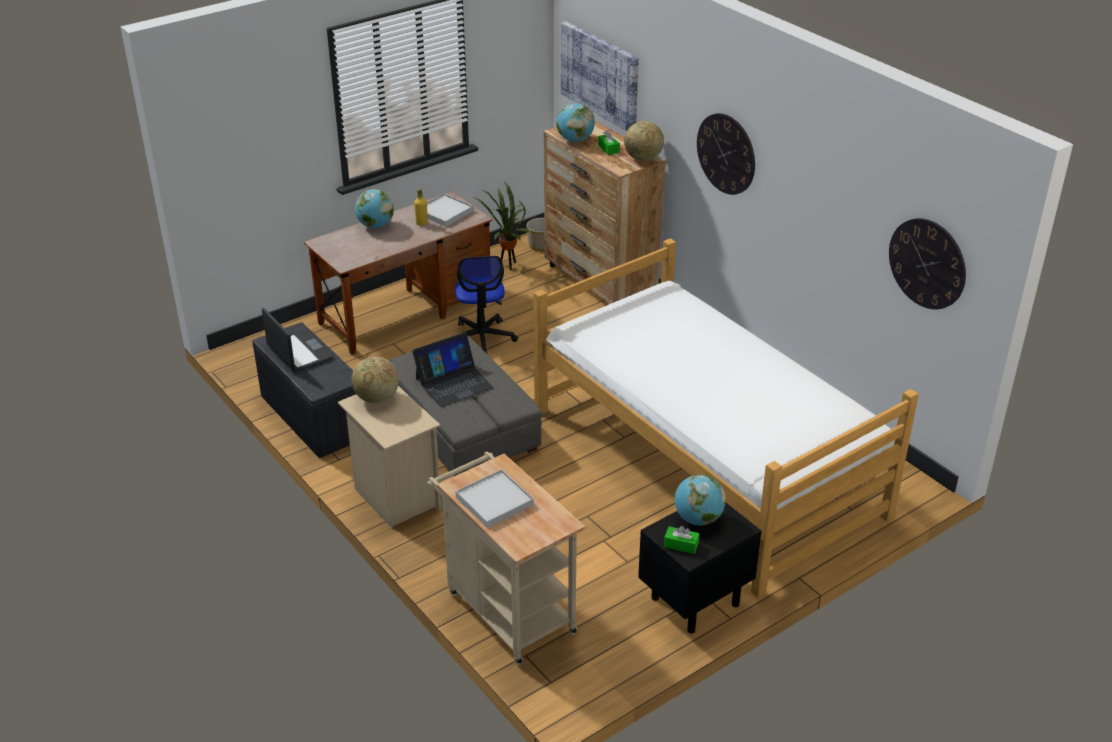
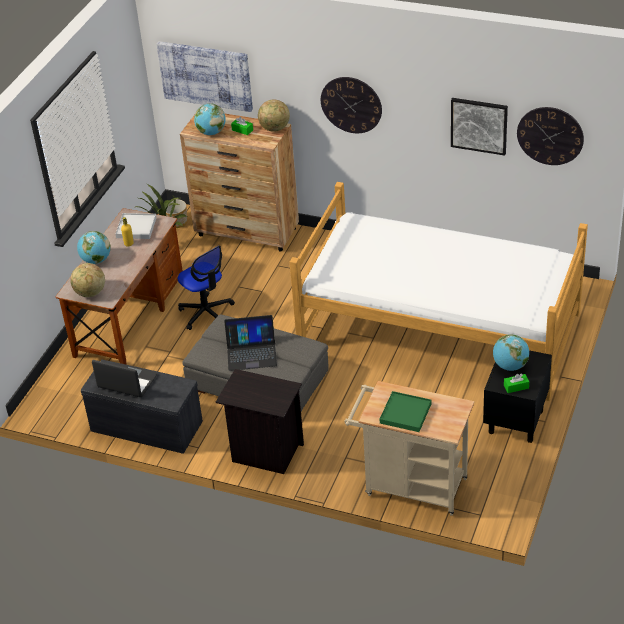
camera: 30 degrees left, 5 degrees up
beige nightstand [338,386,442,527] -> black nightstand [216,369,304,474]
globe [351,357,399,403] -> globe moved to [70,263,105,297]
laptop [412,332,494,407] -> laptop turned 60 degrees clockwise [224,315,277,371]
white tray [455,469,534,528] -> green tray [380,391,431,432]
none -> picture [451,98,508,156]

